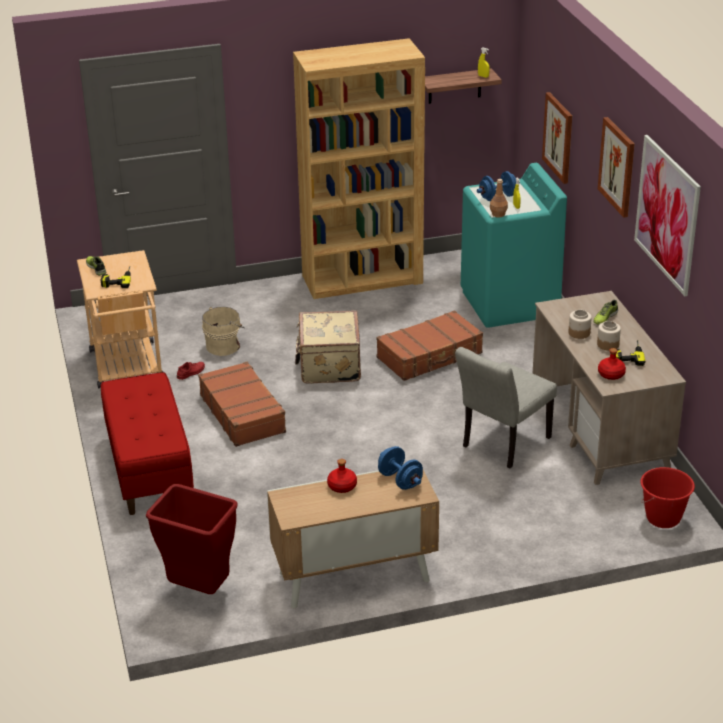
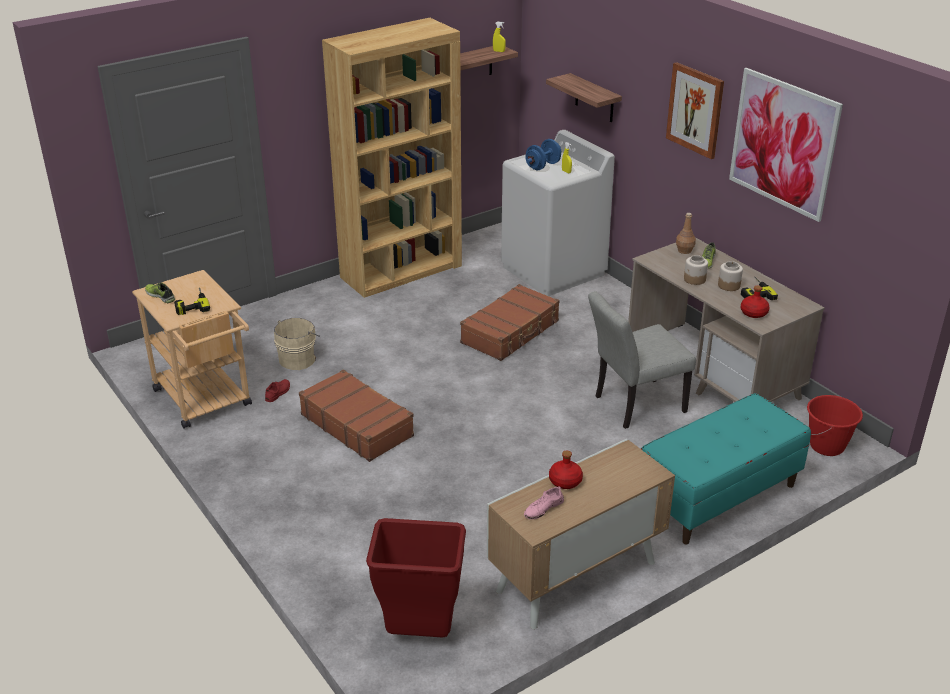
camera: 20 degrees left, 0 degrees up
red bench [101,372,194,515] -> none
beige suitcase [295,310,361,384] -> none
blue dumbbell [378,446,423,490] -> none
grey chair [455,347,557,468] -> grey chair turned 45 degrees clockwise [588,291,696,429]
turquoise washing machine [461,163,567,328] -> white washing machine [501,130,615,296]
brown bottle [490,179,508,218] -> brown bottle moved to [676,213,696,254]
picture [542,92,572,184] -> shelf [546,73,622,122]
none -> pink shoe [524,487,564,520]
none -> turquoise bench [641,393,811,545]

